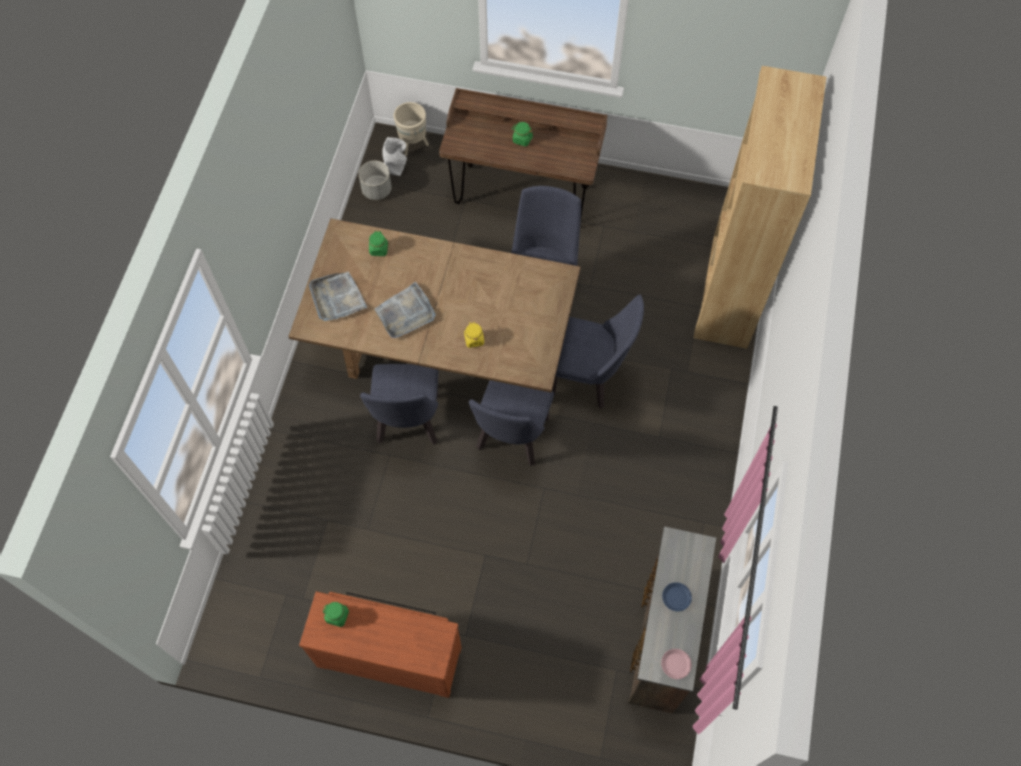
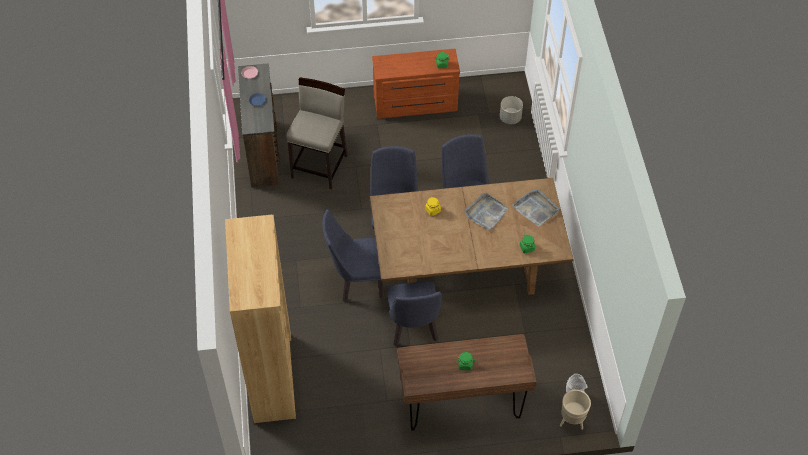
camera: 160 degrees right, 10 degrees down
grey planter [359,161,392,200] -> grey planter moved to [500,96,523,124]
none -> beige stool [286,78,348,189]

